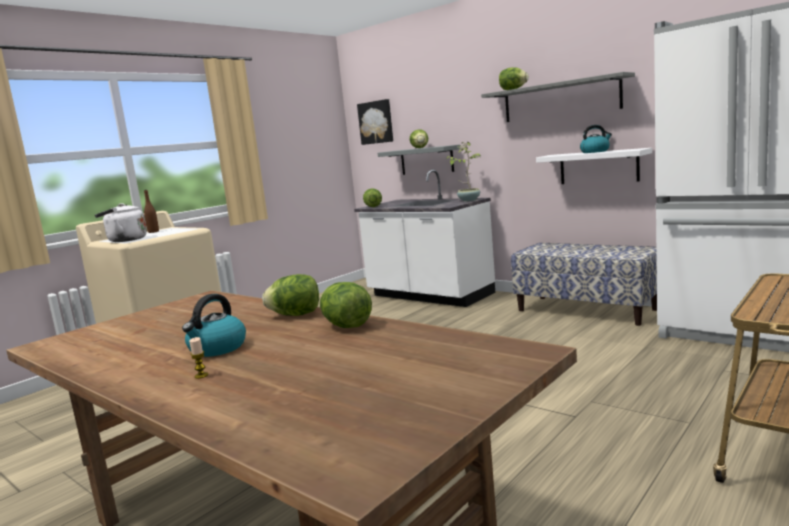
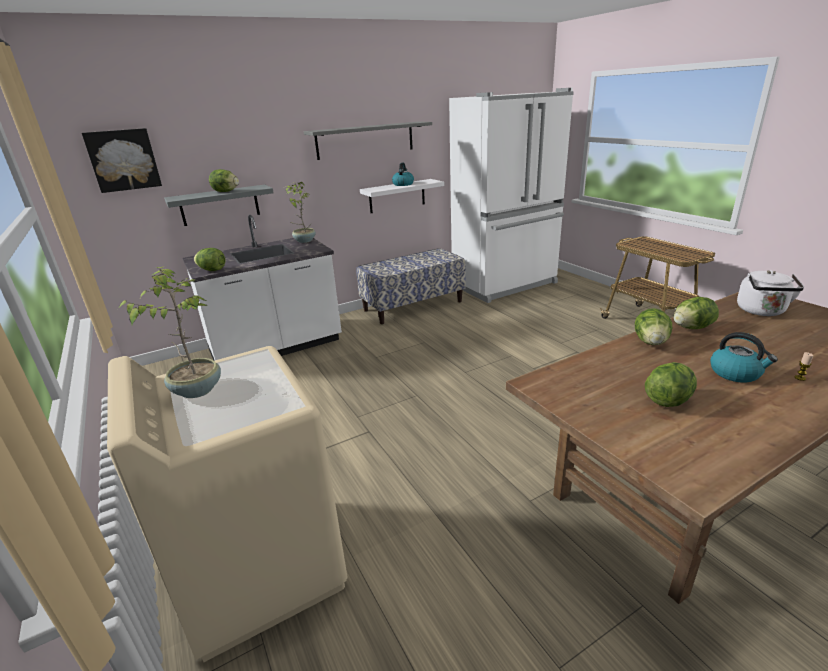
camera: 70 degrees left, 15 degrees up
white kettle [95,203,147,242] -> white kettle moved to [737,270,804,316]
brown bottle [144,190,159,233] -> potted plant [118,266,221,398]
lettuce [499,67,529,90] -> lettuce moved to [645,362,697,407]

